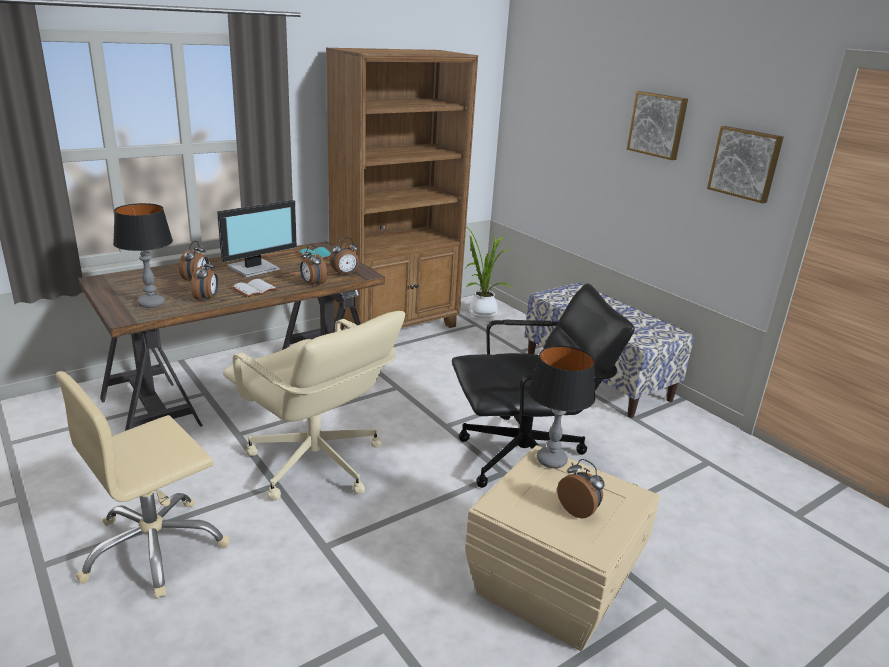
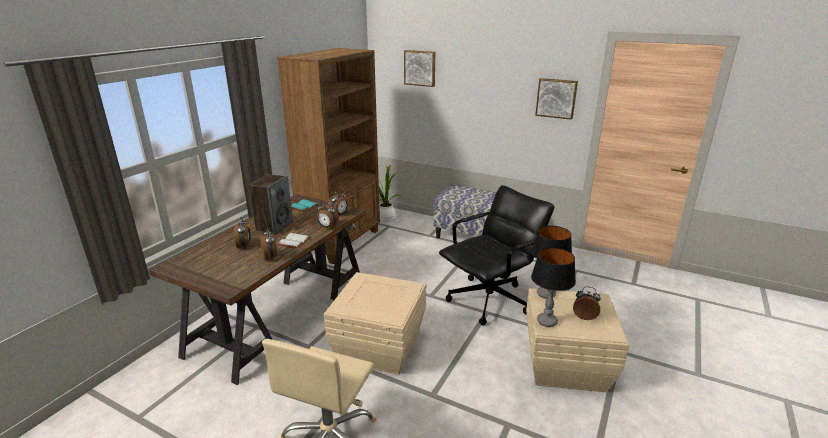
camera: 25 degrees left, 0 degrees up
table lamp [113,203,173,308] -> table lamp moved to [531,248,576,327]
monitor [217,200,297,277] -> speaker [249,174,293,235]
beige office chair [223,311,405,500] -> beige storage box [324,272,426,375]
picture [627,91,688,160] -> picture moved to [404,50,435,87]

